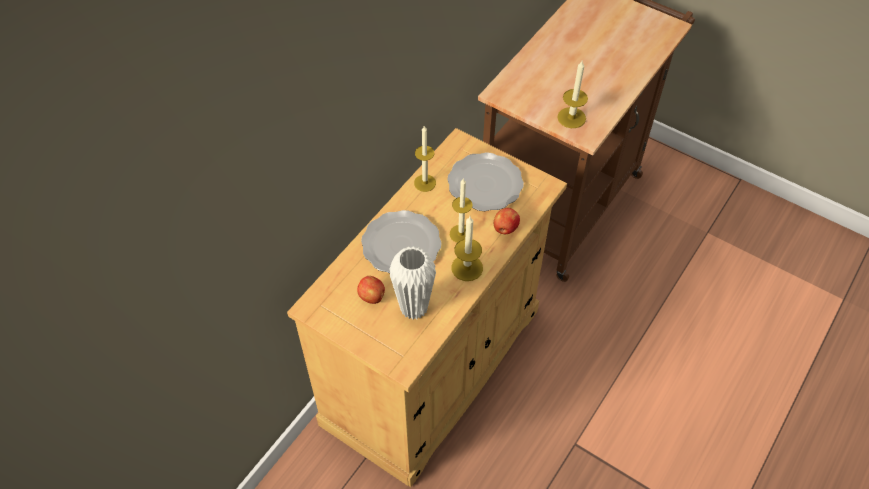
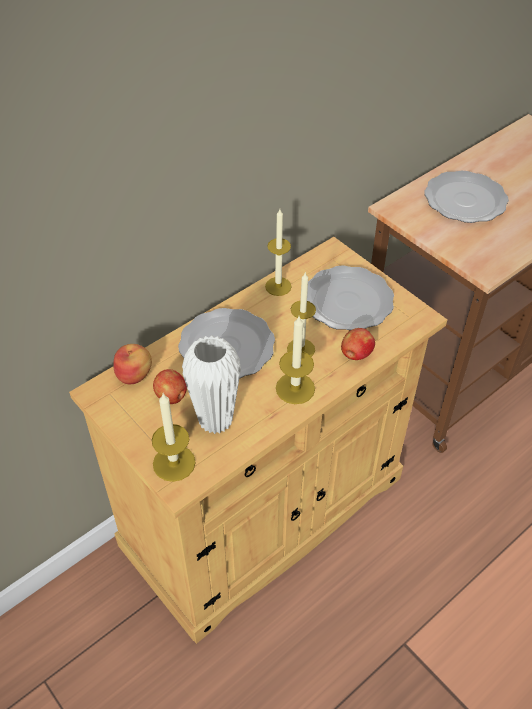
camera: 15 degrees right, 5 degrees down
candle [557,61,588,128] -> candle moved to [152,394,196,482]
none -> apple [114,344,152,384]
none -> plate [424,170,509,223]

